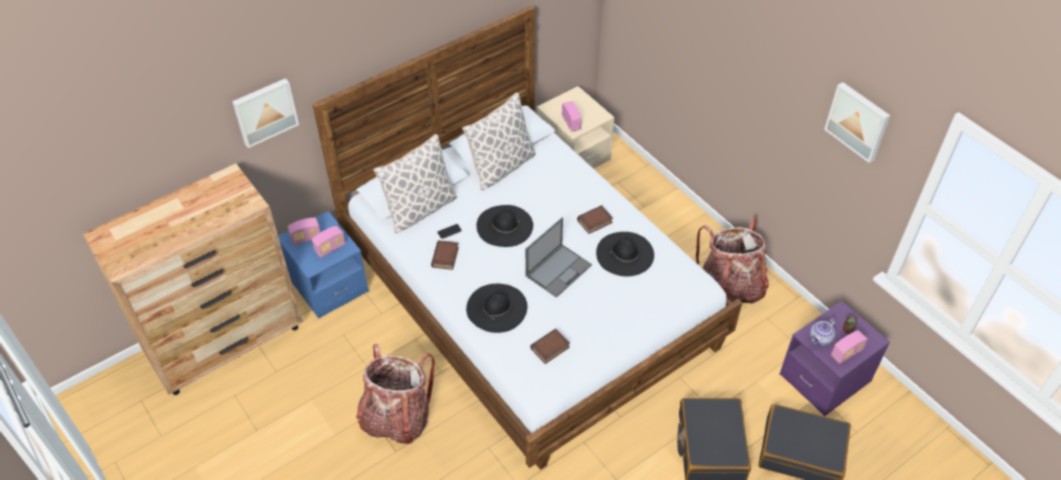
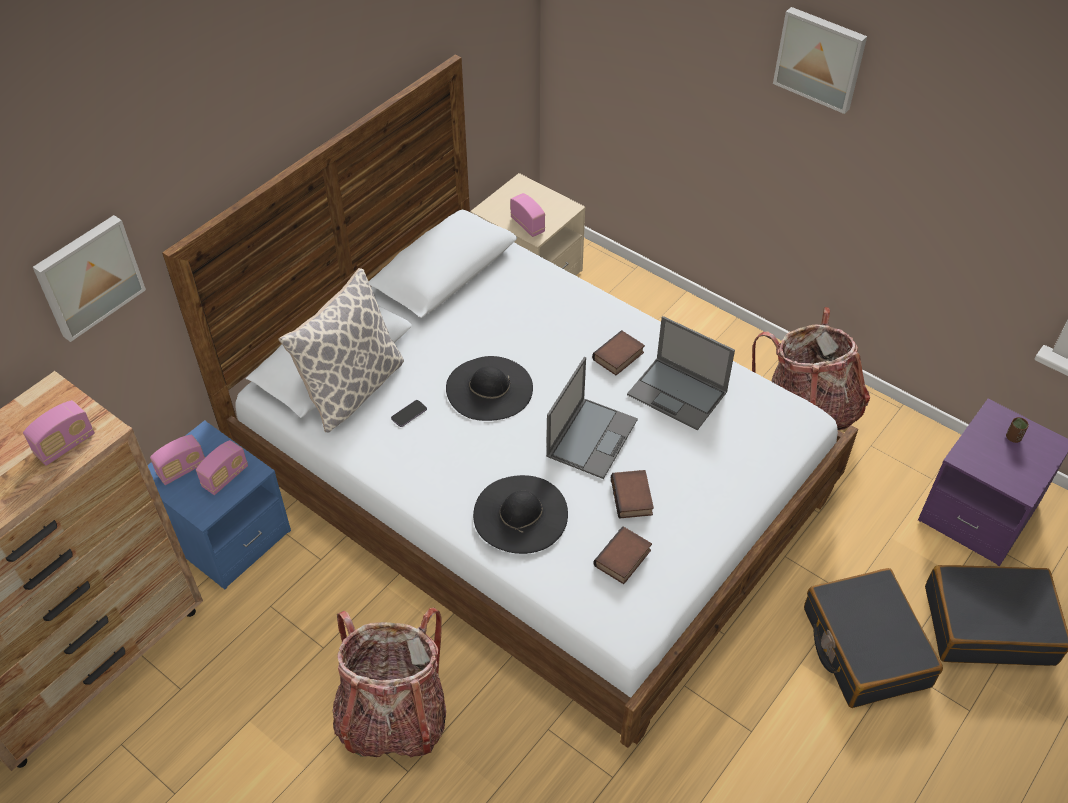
camera: 15 degrees left, 0 degrees up
book [431,240,459,270] -> book moved to [611,470,654,519]
pillow [462,93,536,190] -> none
black hat [596,232,654,276] -> laptop [627,316,735,430]
teapot [810,318,836,346] -> none
picture [824,82,890,163] -> picture moved to [773,7,867,114]
radio [831,330,867,364] -> radio moved to [23,400,95,466]

